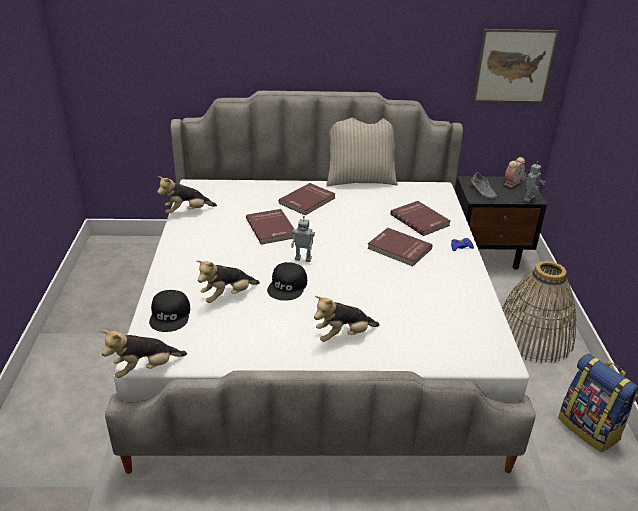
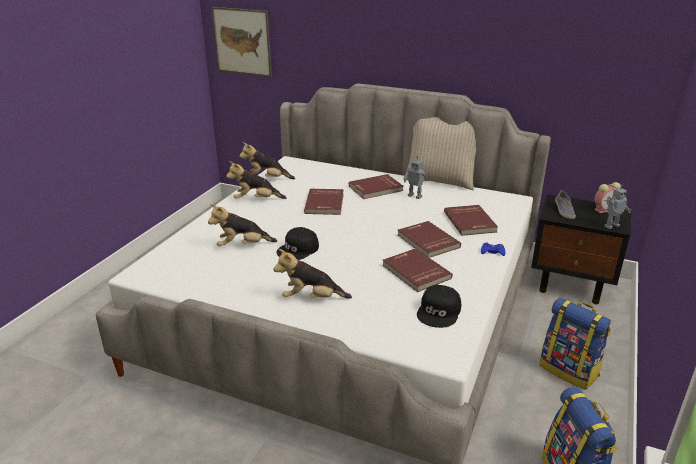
camera: 25 degrees right, 5 degrees down
plush toy [101,330,187,378] -> plush toy moved to [226,161,286,199]
black cap [149,290,190,332] -> black cap moved to [417,285,461,328]
toy robot [291,216,315,262] -> toy robot moved to [404,156,425,199]
picture [473,29,559,103] -> picture moved to [211,7,272,77]
basket [502,261,576,363] -> backpack [540,298,611,390]
none -> red book [382,249,453,292]

